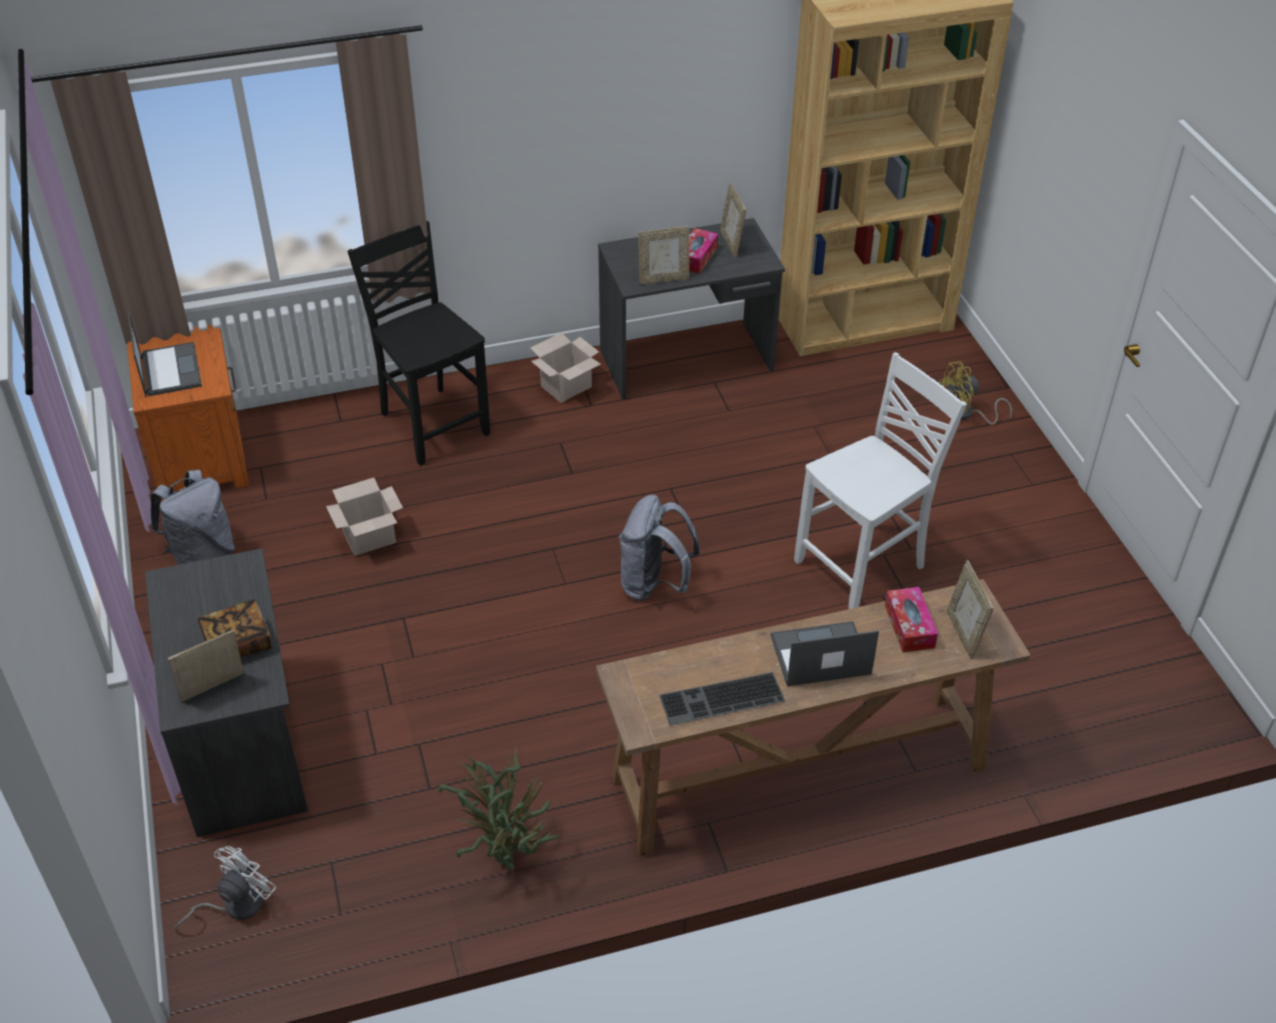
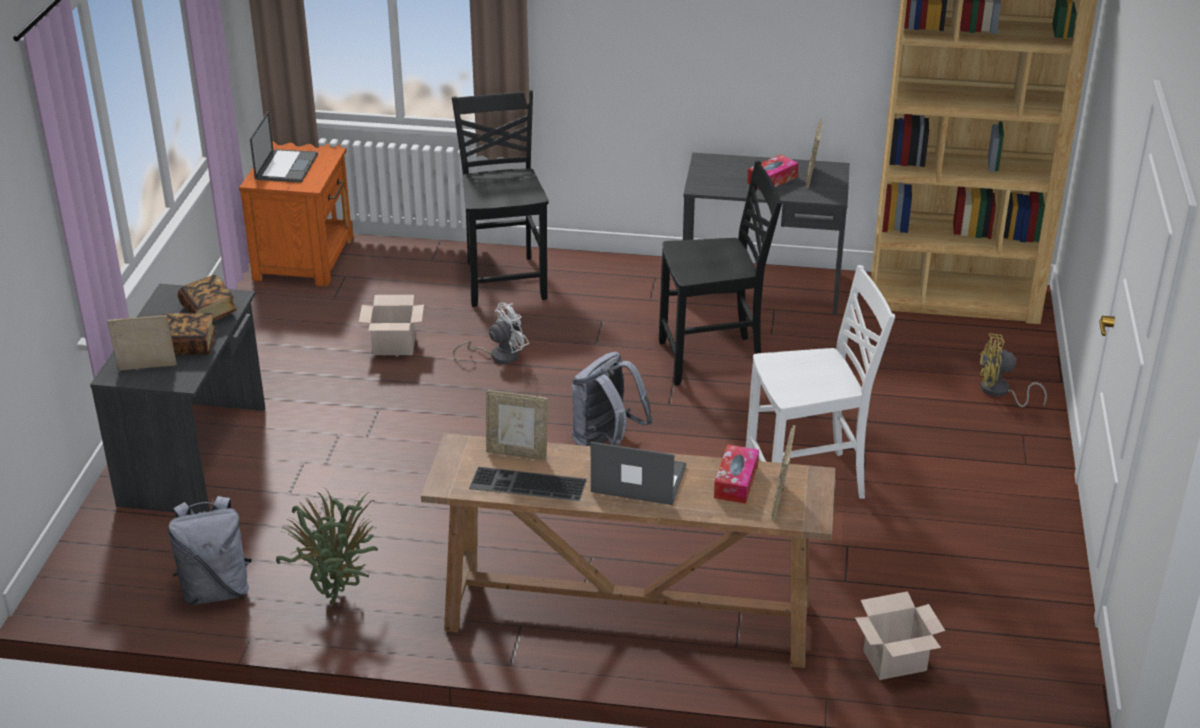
camera: 25 degrees right, 10 degrees down
grey backpack [151,470,235,565] -> grey backpack moved to [168,496,252,605]
white fan [174,846,277,930] -> white fan moved to [453,302,529,364]
cardboard box [530,332,601,403] -> cardboard box moved to [855,591,945,680]
picture frame [638,226,689,284] -> picture frame moved to [486,390,548,461]
none -> book [178,275,237,322]
none -> black chair [659,161,782,386]

